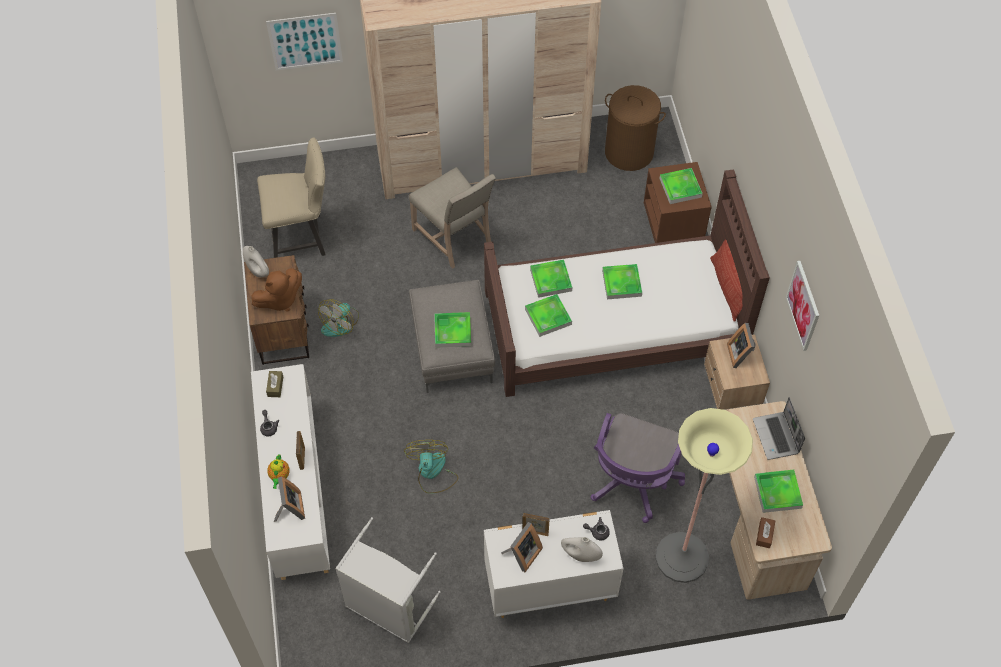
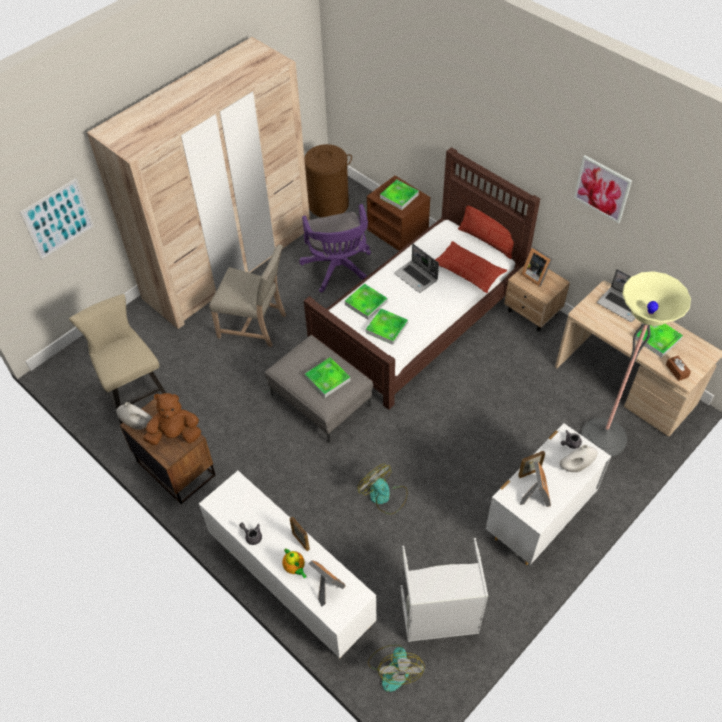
camera: 35 degrees left, 5 degrees down
brown plush toy [251,268,302,312] -> brown plush toy turned 120 degrees counterclockwise [143,393,201,445]
beige chair [257,137,326,258] -> beige chair turned 75 degrees counterclockwise [69,294,166,424]
brown tissue box [266,371,283,397] -> none
fan [318,299,359,337] -> fan moved to [368,645,425,692]
purple office chair [590,413,685,523] -> purple office chair moved to [299,204,371,293]
tray [602,264,642,299] -> laptop [394,244,439,293]
none -> pillow [435,241,507,293]

